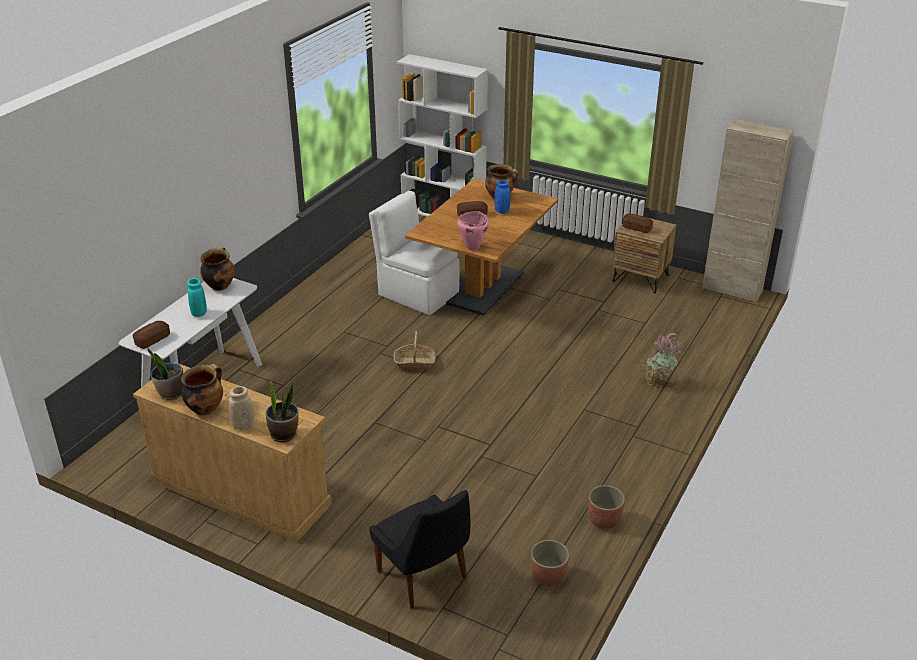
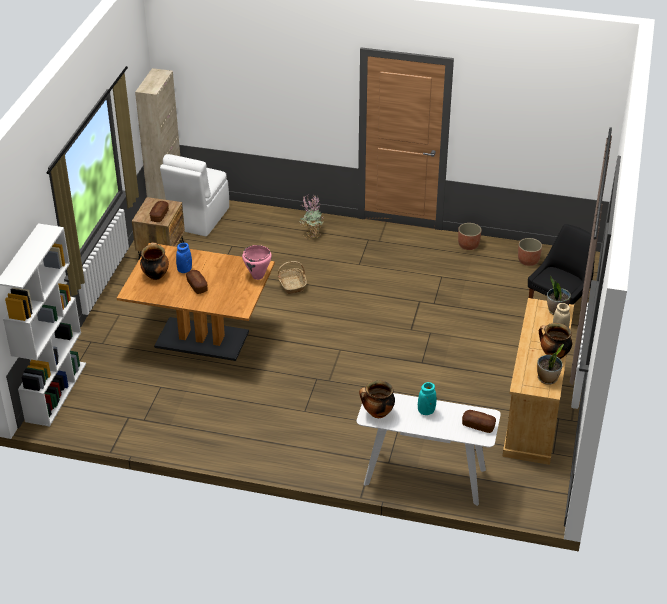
camera: 105 degrees left, 5 degrees up
white chair [369,191,460,315] -> white chair moved to [160,154,229,236]
basket [394,331,436,371] -> basket moved to [277,261,307,294]

